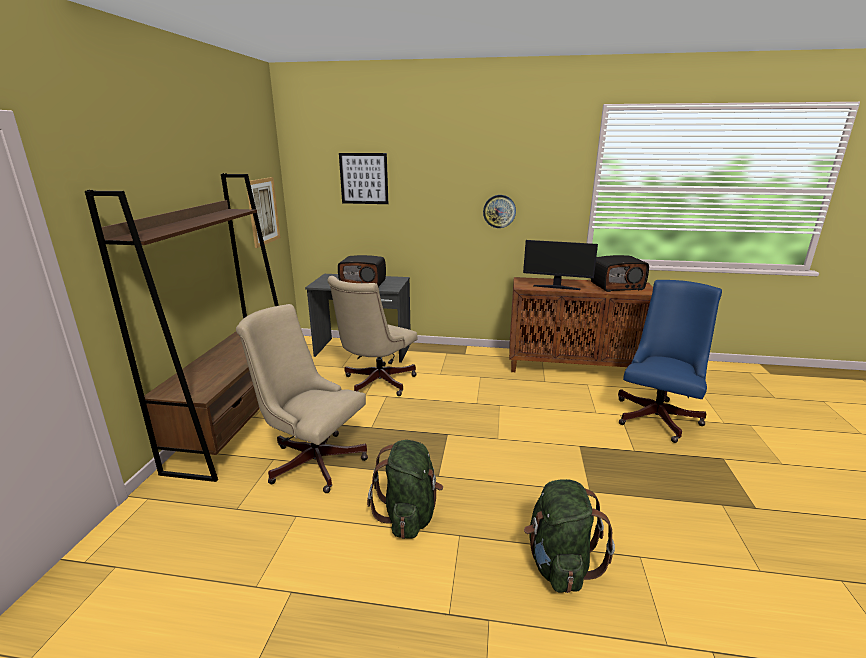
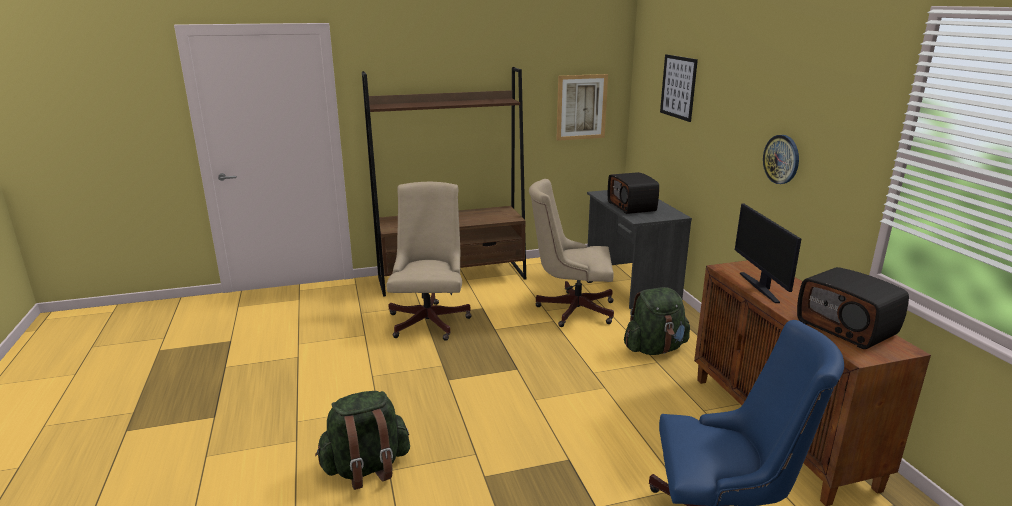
camera: 65 degrees right, 0 degrees up
green backpack [367,440,443,539] -> green backpack moved to [624,287,690,355]

